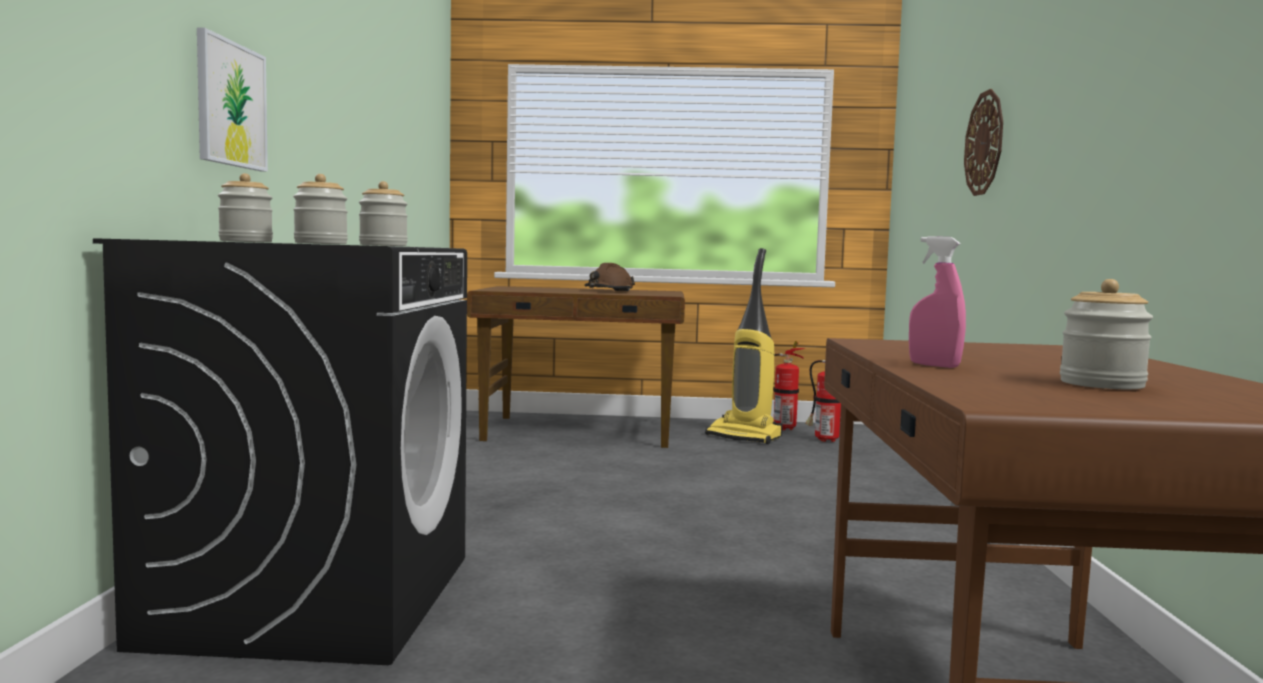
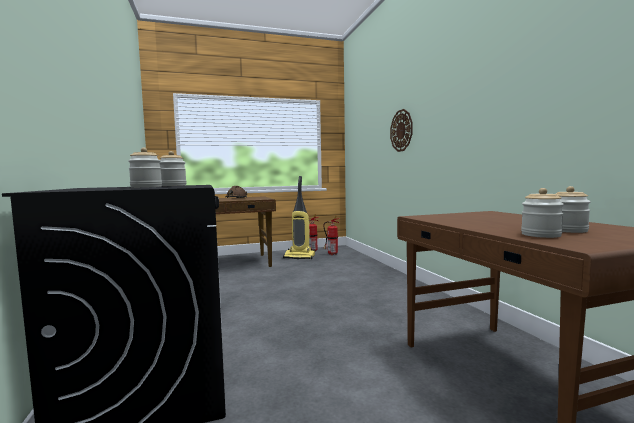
camera: 20 degrees left, 0 degrees up
picture [197,27,268,172] -> none
jar [218,173,273,242] -> jar moved to [521,188,564,238]
pink spray bottle [909,236,966,368] -> none

